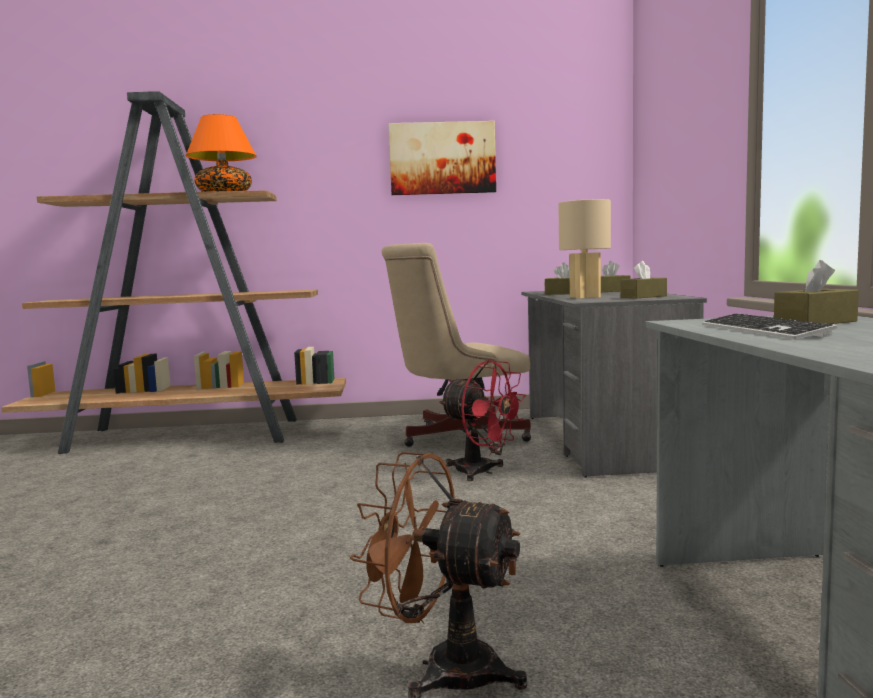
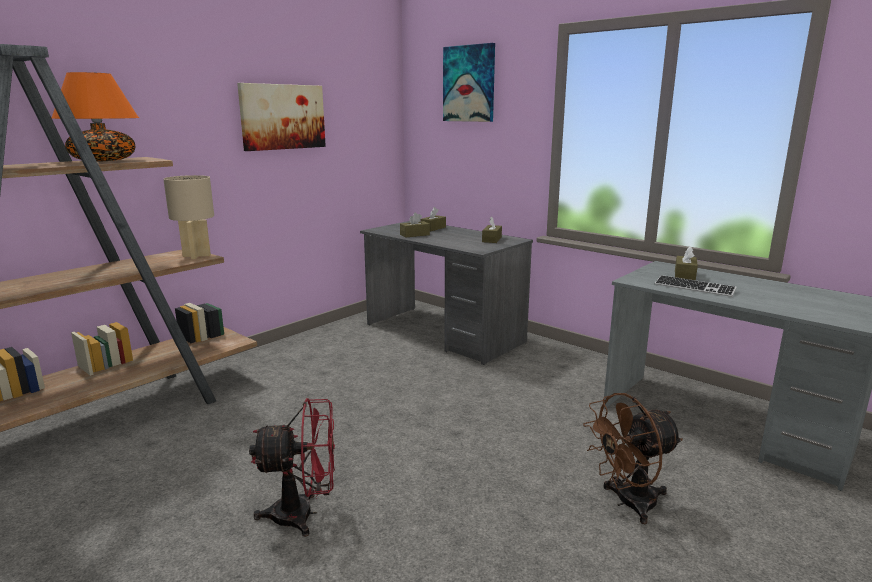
camera: 45 degrees left, 10 degrees up
beige office chair [382,243,531,447] -> none
red fan [439,360,526,481] -> red fan moved to [249,398,335,537]
beige table lamp [558,199,611,298] -> beige table lamp moved to [163,175,214,259]
none -> picture [443,43,495,122]

